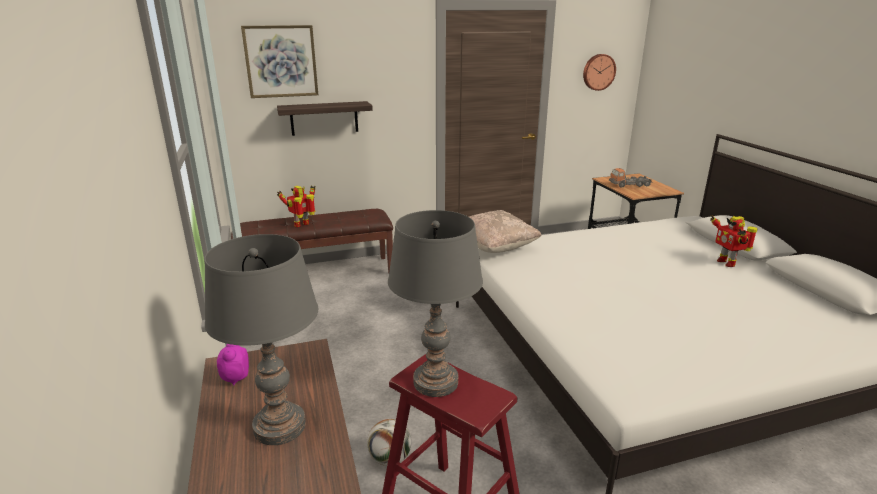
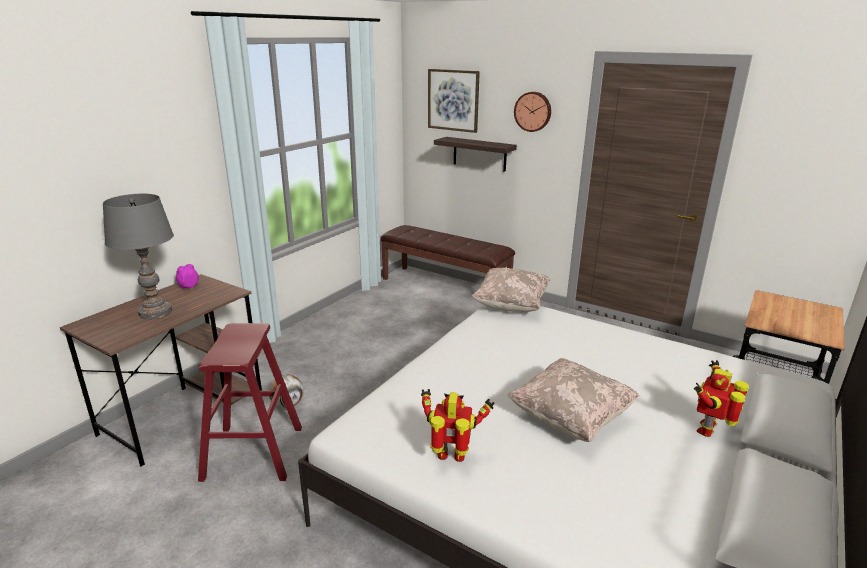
camera: 50 degrees right, 0 degrees up
toy robot [277,186,316,227] -> toy robot moved to [421,389,495,462]
grey table lamp [388,210,483,397] -> none
wall clock [583,54,616,91] -> wall clock moved to [514,92,551,132]
toy truck [609,168,652,188] -> none
none -> beige pillow [507,358,640,442]

